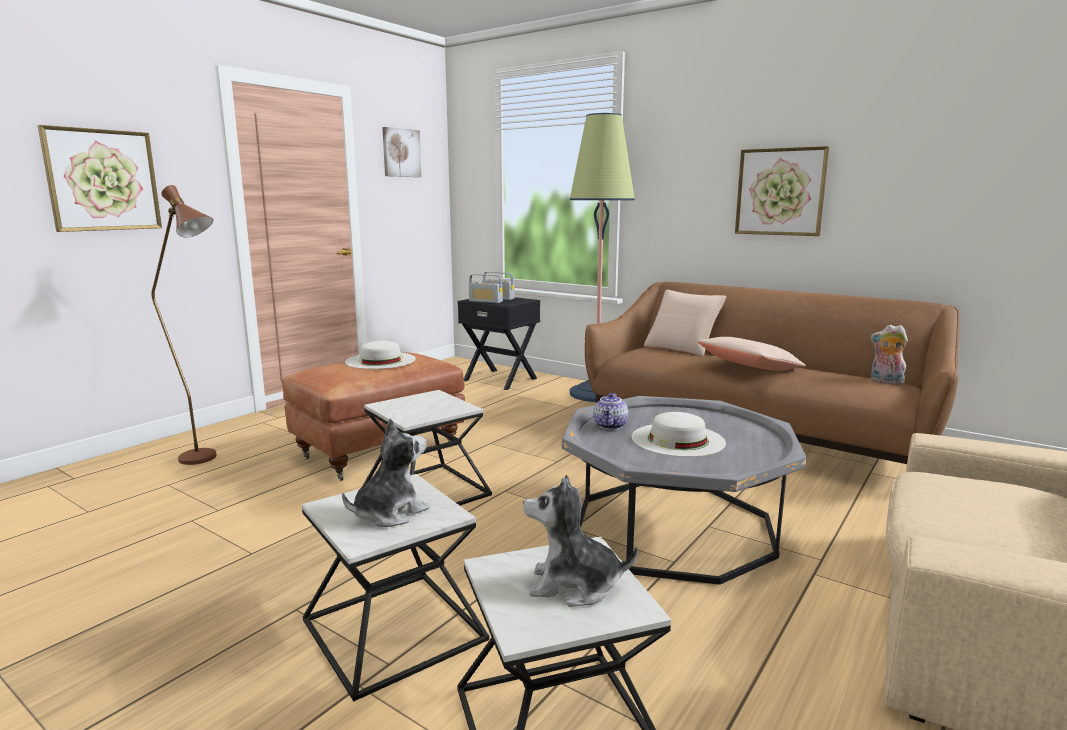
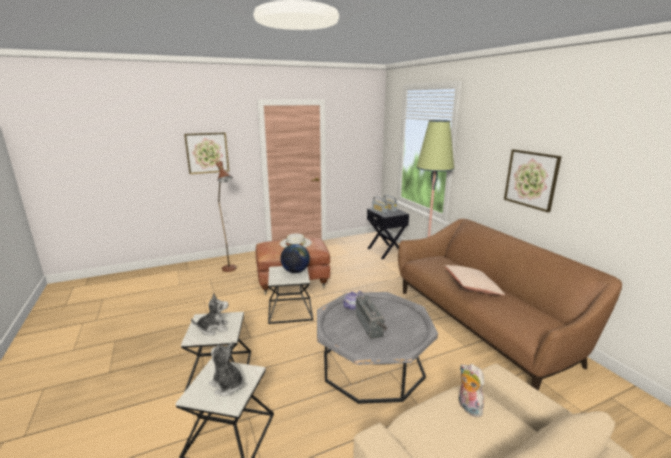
camera: 30 degrees right, 5 degrees up
picture [382,127,421,177] -> none
white hat [631,412,726,457] -> radio [356,295,388,339]
beige pillow [644,290,727,357] -> none
plush toy [870,325,908,385] -> plush toy moved to [459,364,484,417]
none -> globe [280,244,310,273]

